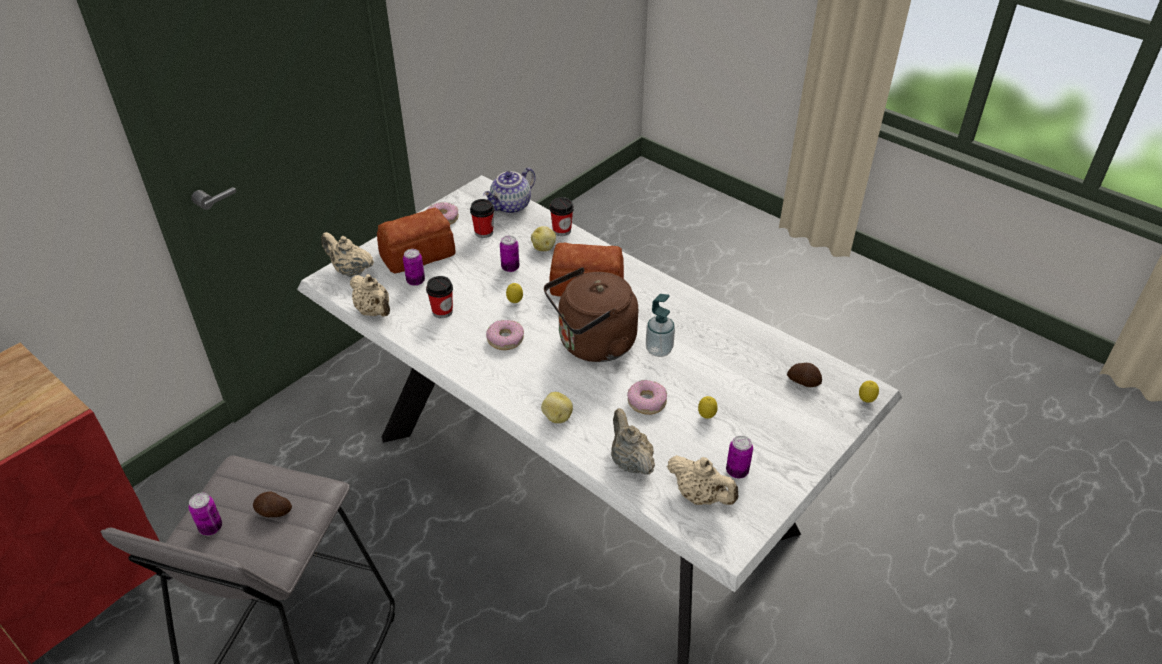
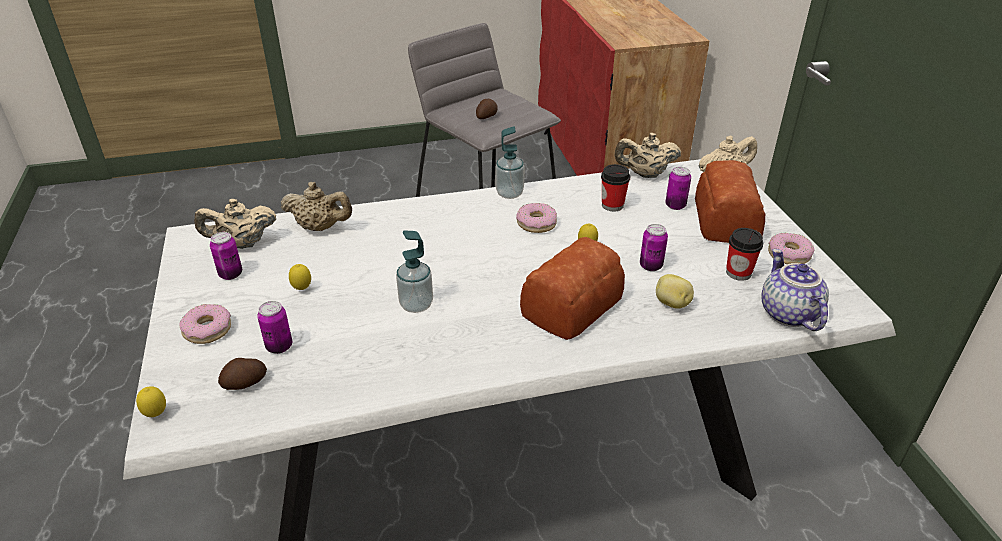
camera: 125 degrees right, 5 degrees down
can [189,493,222,535] -> can moved to [257,301,292,354]
potato [541,392,573,423] -> none
brown kettle [544,267,638,362] -> none
cup [550,197,574,236] -> none
donut [627,380,667,415] -> donut moved to [179,304,231,344]
none -> soap dispenser [495,126,525,199]

